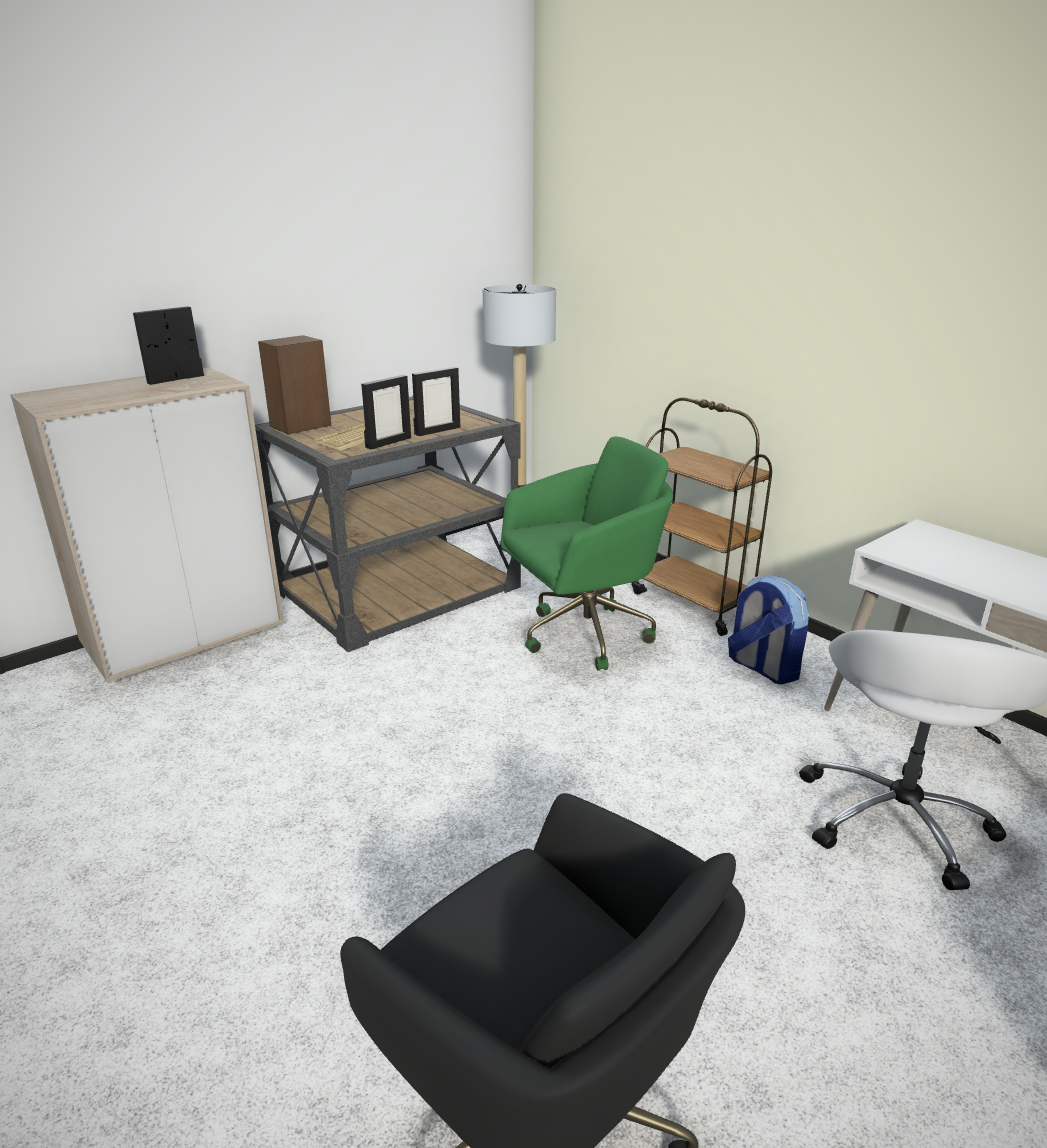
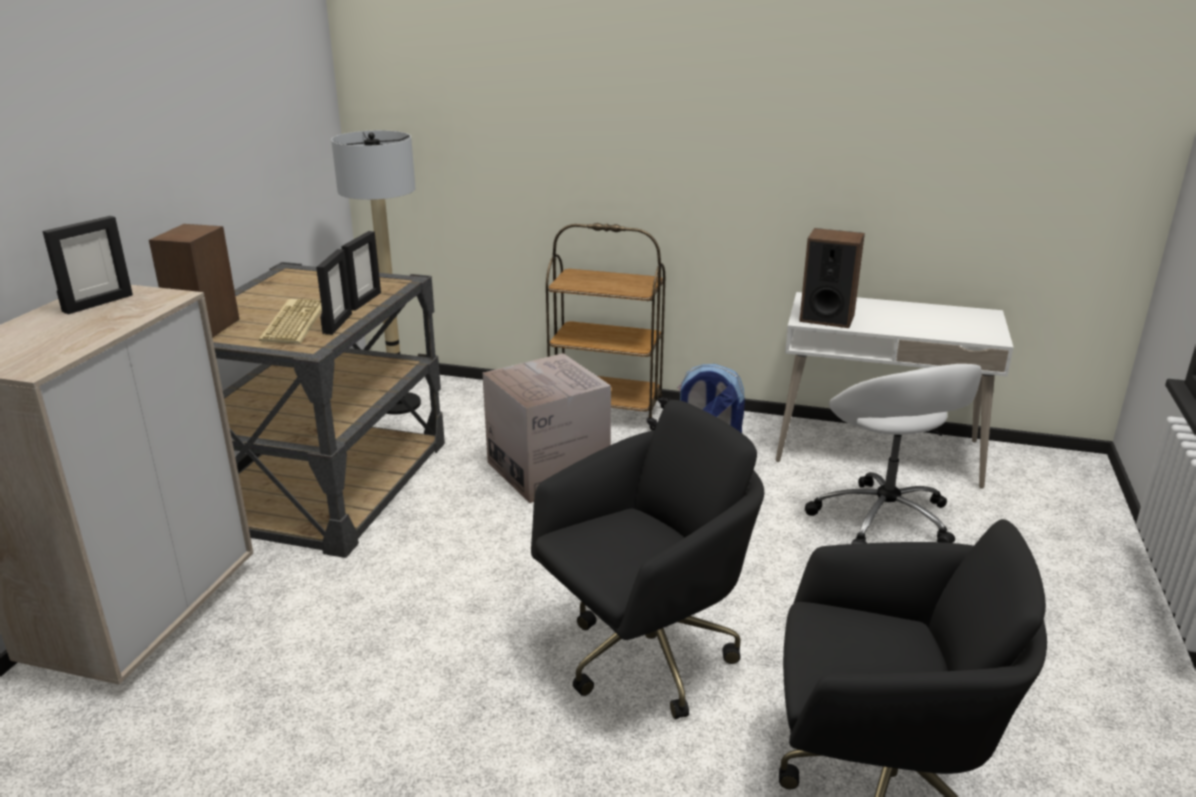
camera: 35 degrees left, 0 degrees up
picture frame [133,306,204,385] -> picture frame turned 150 degrees counterclockwise [42,216,133,314]
green office chair [501,436,673,671] -> cardboard box [482,353,611,503]
none -> black office chair [531,400,764,719]
none -> speaker [799,228,865,328]

